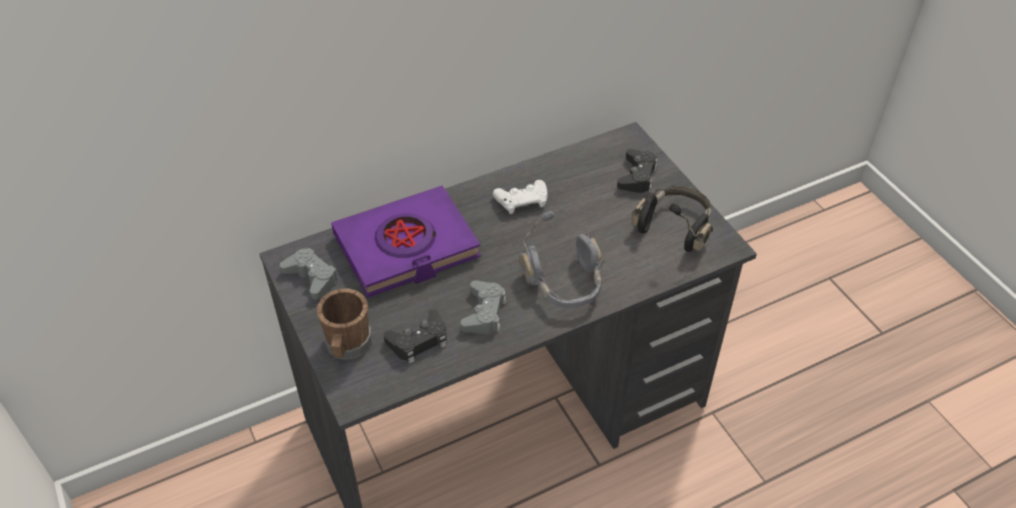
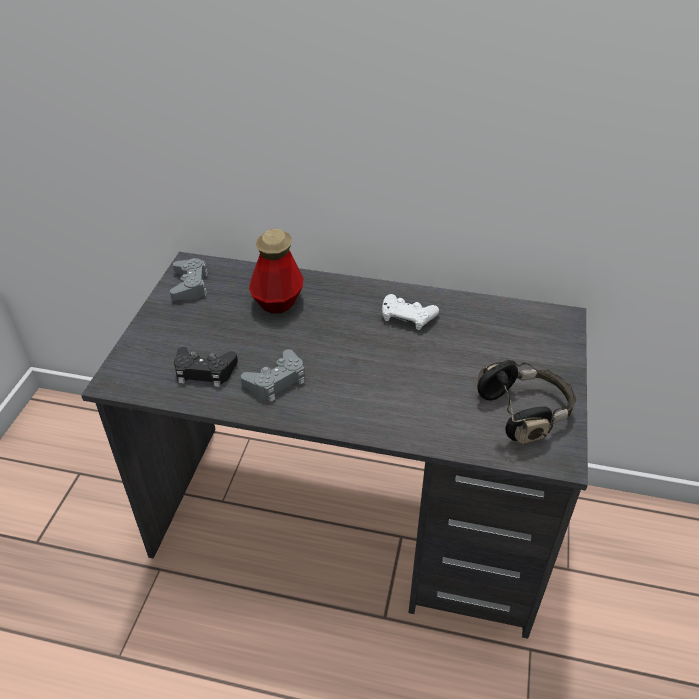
camera: 40 degrees right, 5 degrees down
brown mug [317,288,372,360] -> none
purple book [331,186,481,298] -> bottle [249,229,304,314]
grey headphones [519,211,604,308] -> none
black game controller [617,149,658,193] -> none

